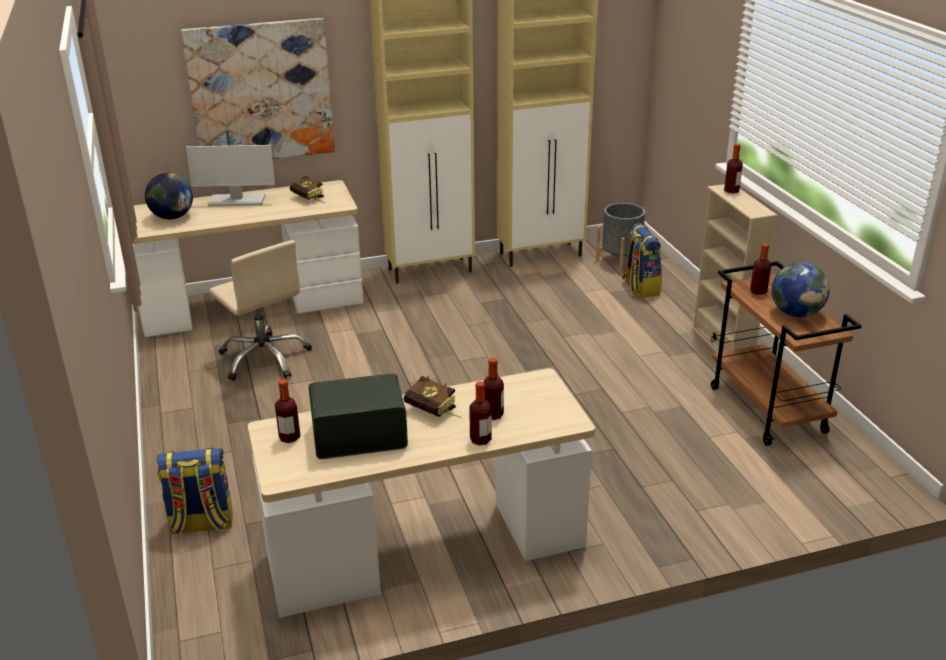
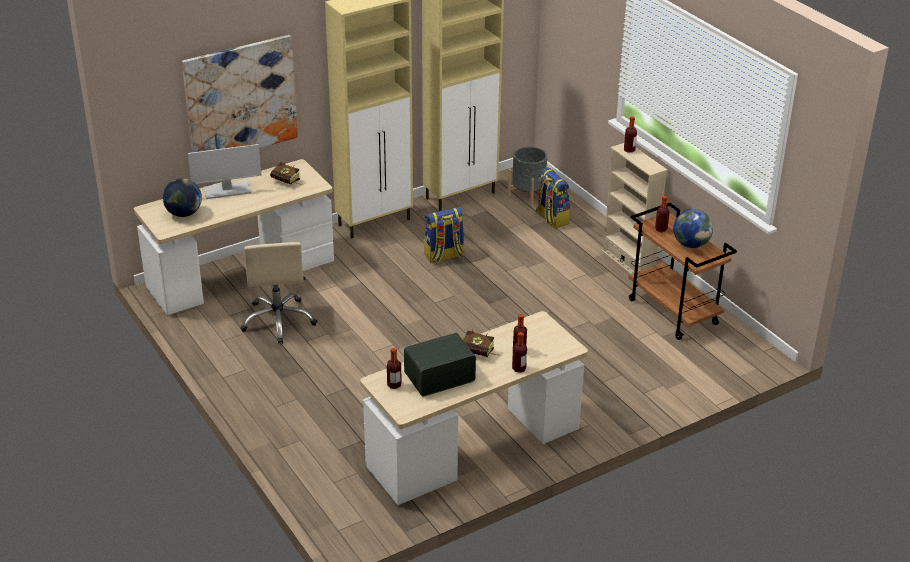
camera: 15 degrees left, 5 degrees up
backpack [157,448,233,536] -> backpack moved to [424,207,464,263]
beige office chair [209,240,312,381] -> beige office chair turned 45 degrees clockwise [240,242,317,344]

